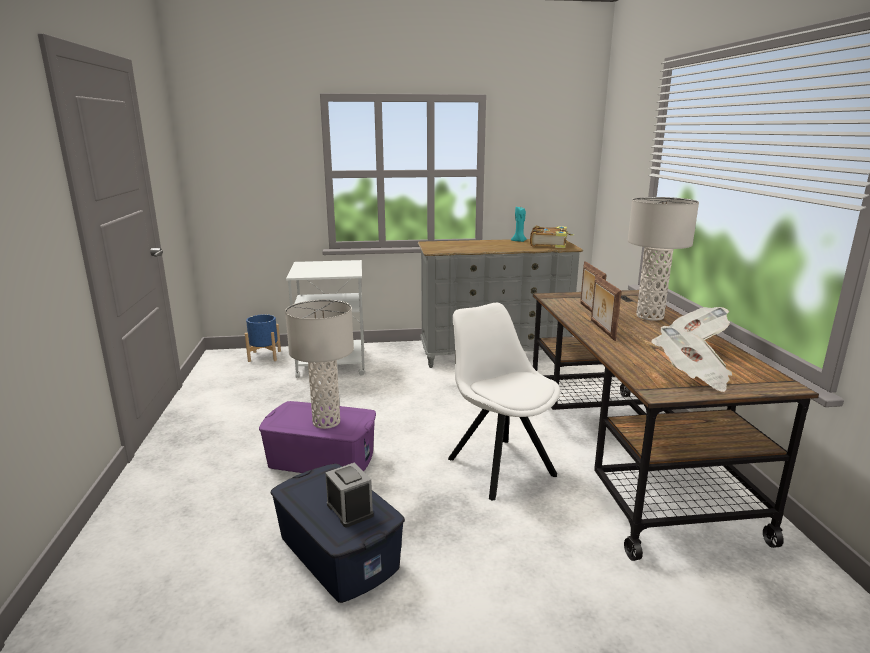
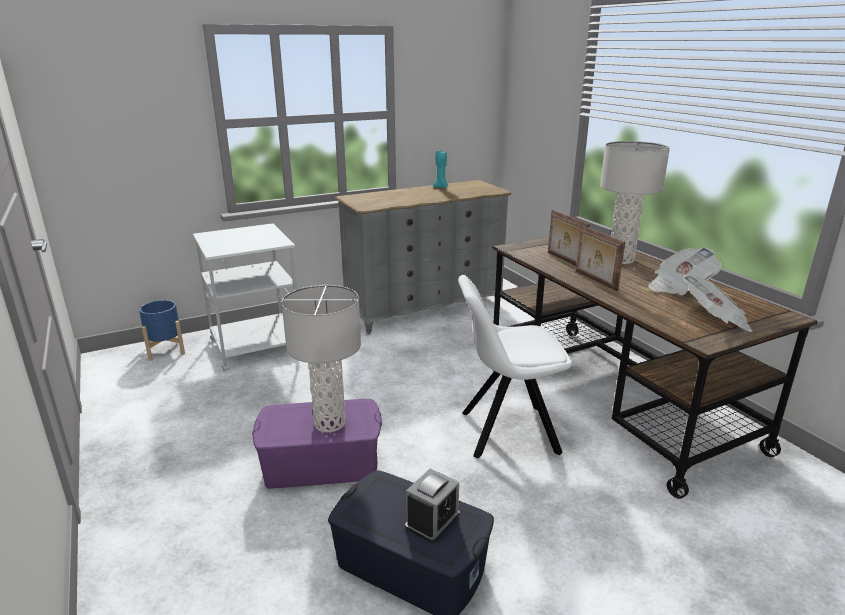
camera: 20 degrees left, 5 degrees up
alarm clock [325,462,374,527] -> alarm clock turned 90 degrees clockwise [405,469,459,543]
white chair [448,303,560,500] -> white chair turned 45 degrees counterclockwise [458,275,572,458]
book [530,226,574,248] -> none

